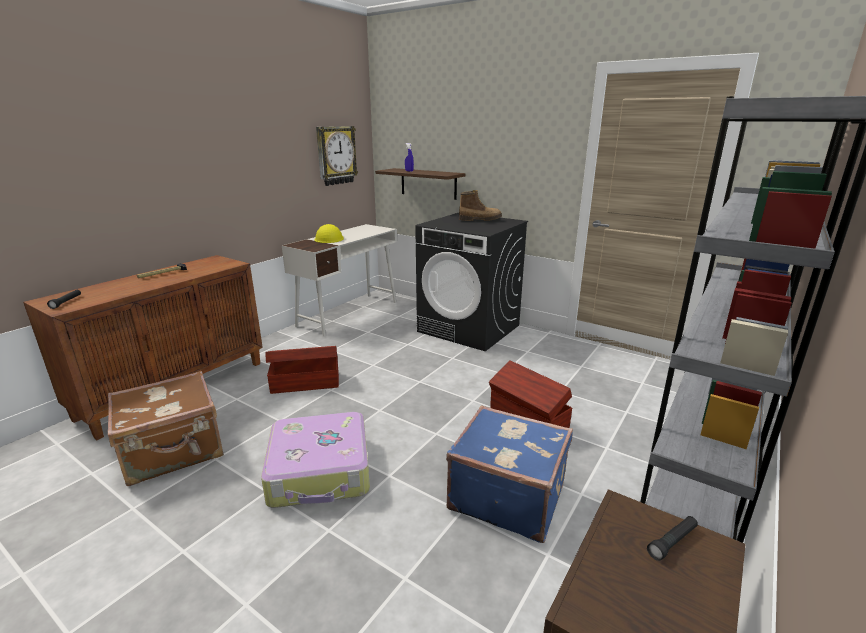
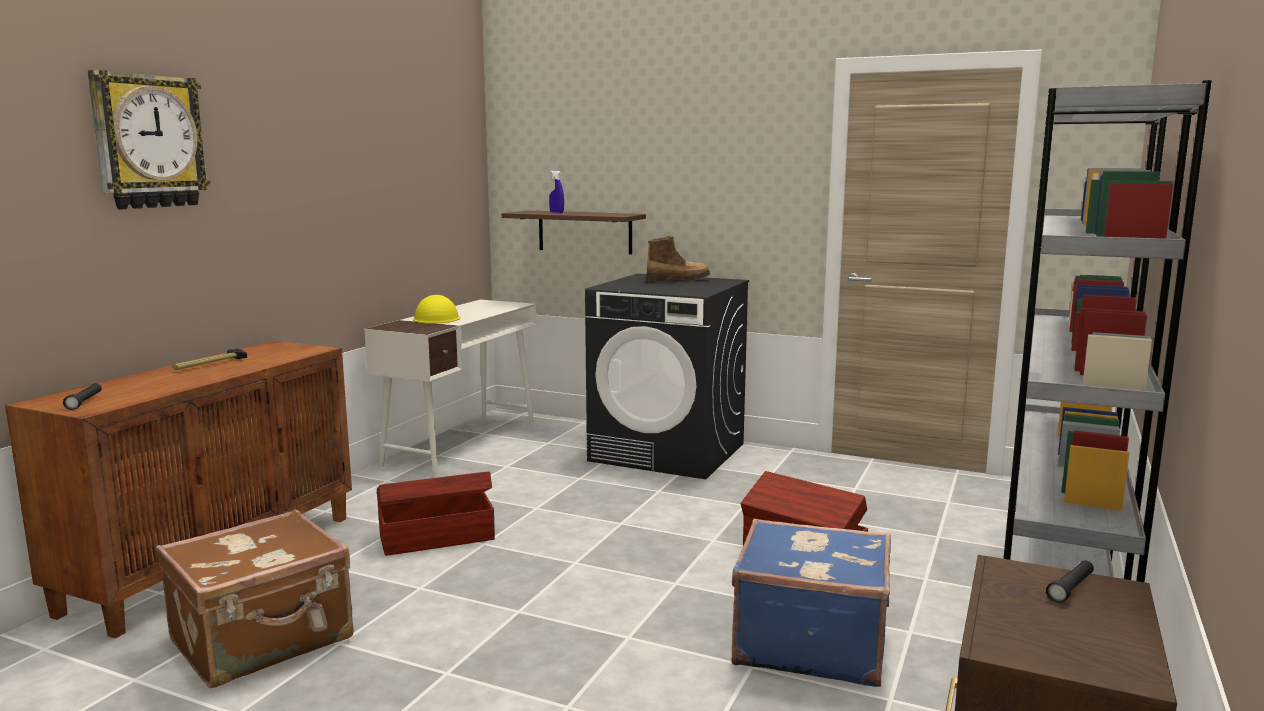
camera: 10 degrees left, 10 degrees down
suitcase [261,412,370,508] -> none
wall clock [316,126,358,186] -> wall clock moved to [88,70,211,210]

